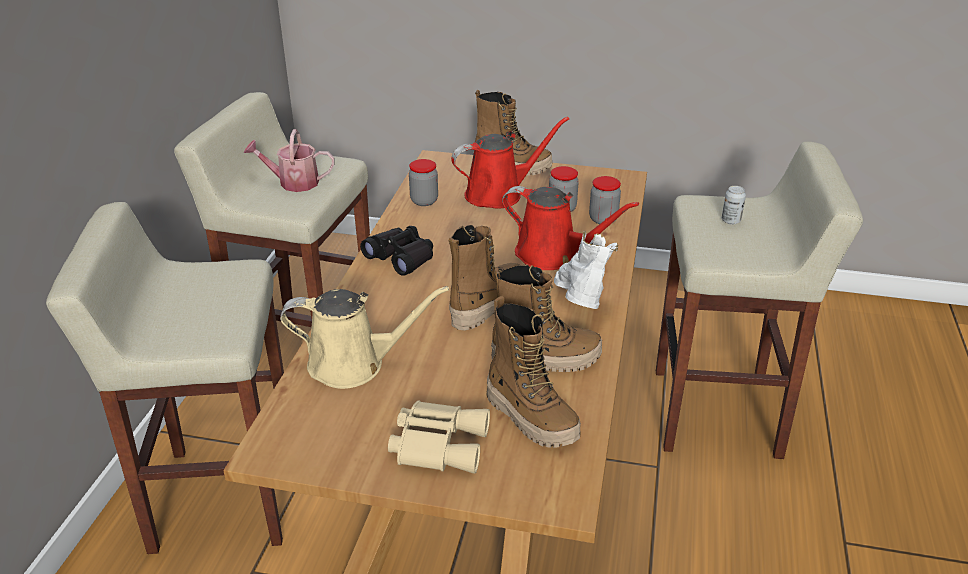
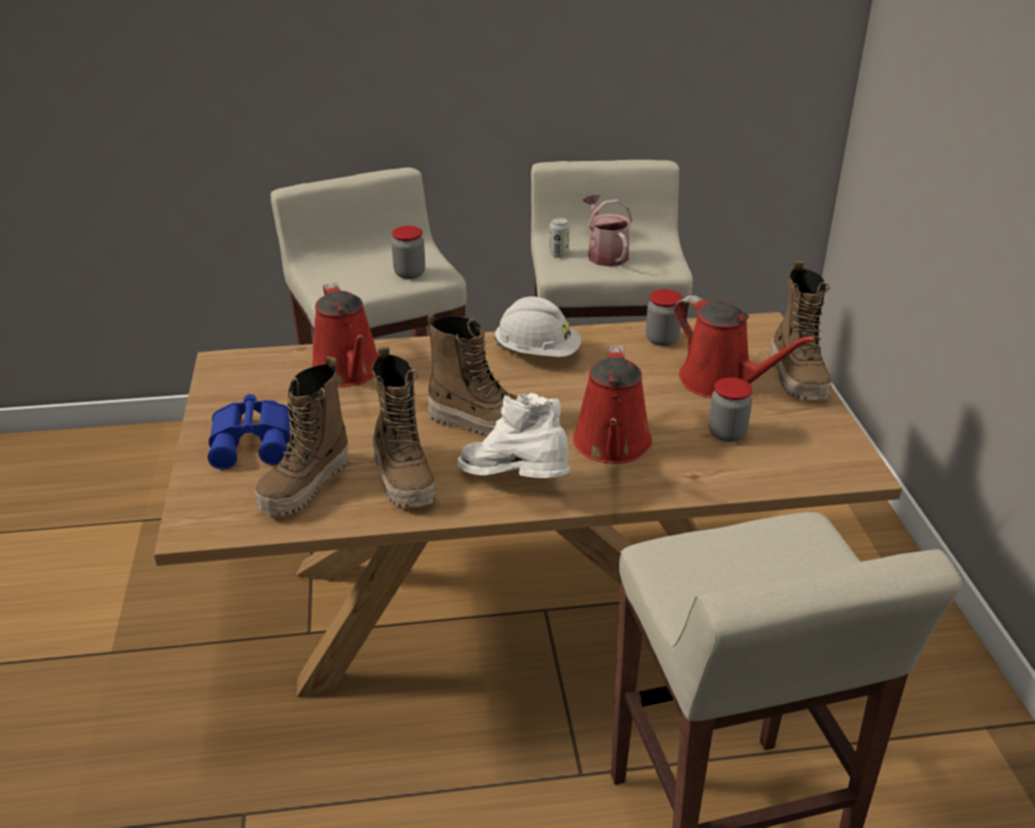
camera: 70 degrees right, 0 degrees up
beige watering can [280,286,449,389] -> red watering can [311,282,378,387]
black binoculars [360,226,433,276] -> white hard hat [494,296,581,357]
beige binoculars [388,400,490,474] -> blue binoculars [208,394,290,469]
white boot [554,231,618,309] -> white boot turned 120 degrees counterclockwise [457,392,570,478]
jar [589,176,621,224] -> jar moved to [391,226,425,279]
can [722,186,746,225] -> can moved to [549,217,569,257]

